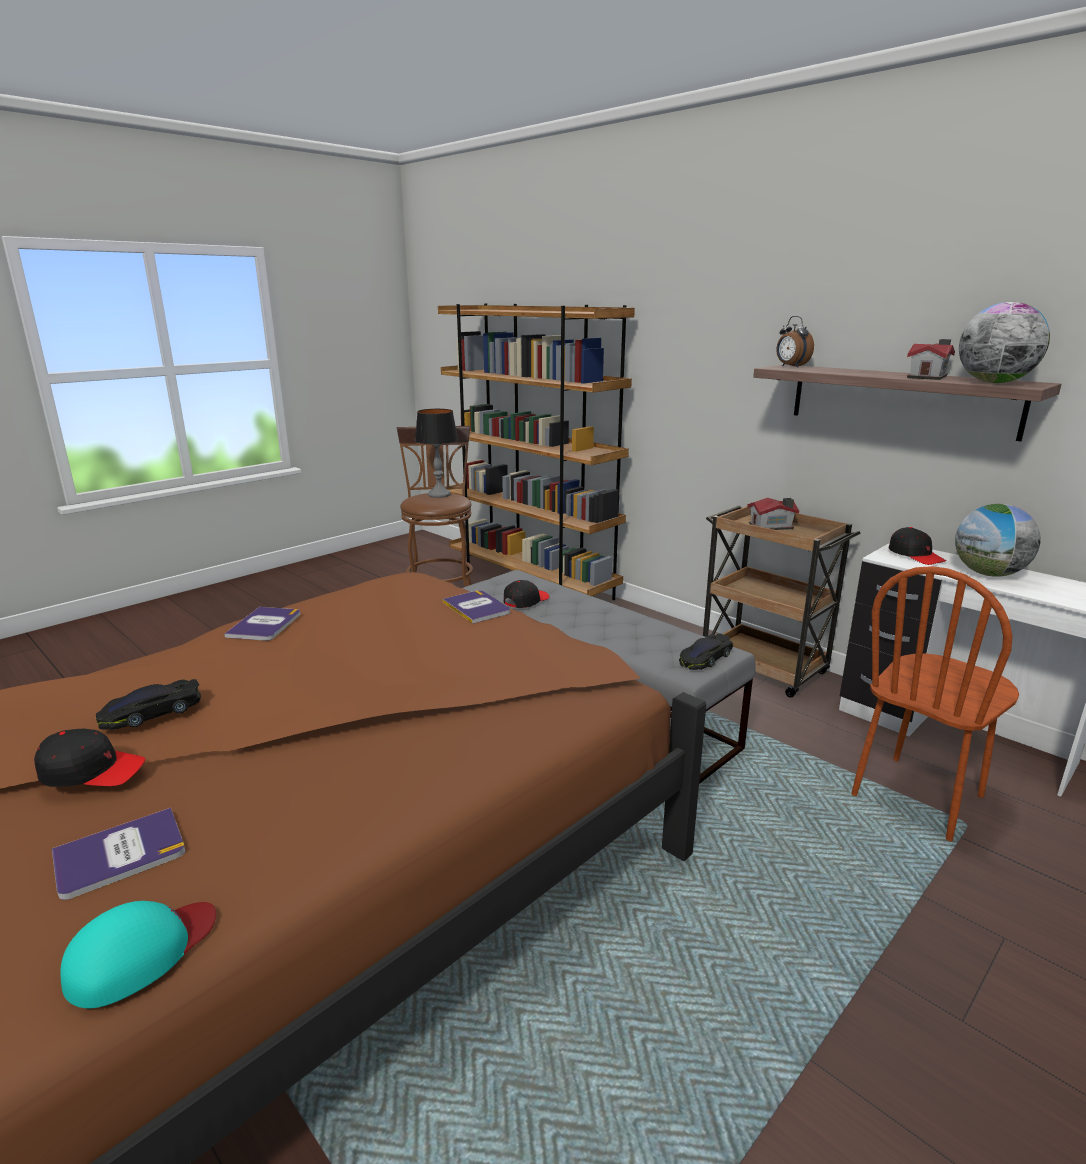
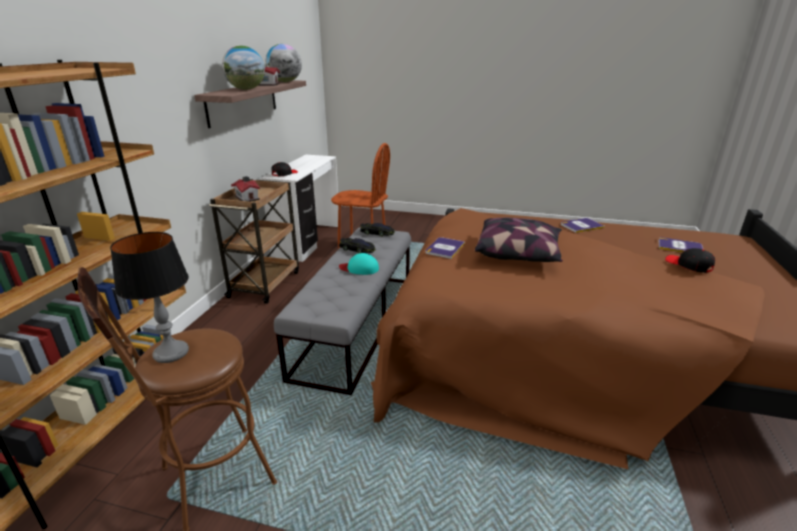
camera: 120 degrees left, 5 degrees up
turquoise cap [60,901,216,1008] -> turquoise cap moved to [339,253,379,275]
black toy car [96,679,201,730] -> black toy car moved to [339,238,376,253]
book [224,607,300,641] -> book moved to [561,218,605,233]
black cap [504,580,549,608] -> none
alarm clock [776,316,814,368] -> none
globe [955,504,1041,577] -> globe moved to [222,46,265,90]
none -> pillow [475,218,563,262]

